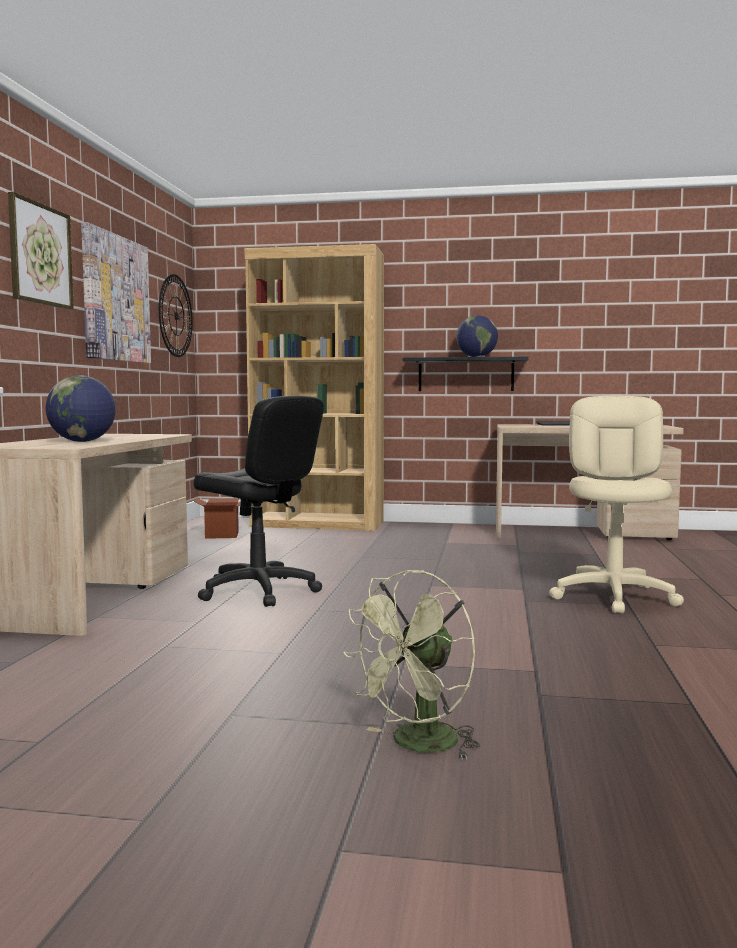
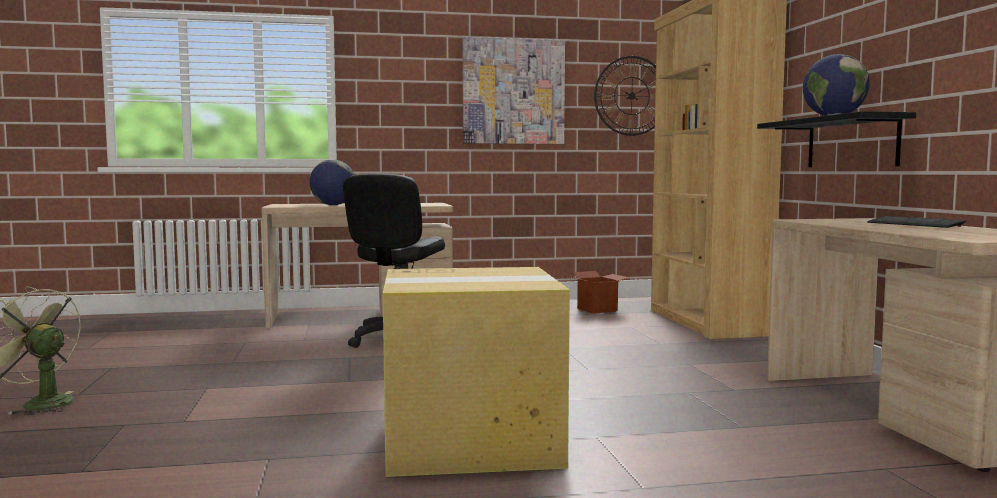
camera: 70 degrees right, 0 degrees up
picture [8,192,74,310] -> none
beige office chair [549,396,684,614] -> cardboard box [383,267,570,477]

